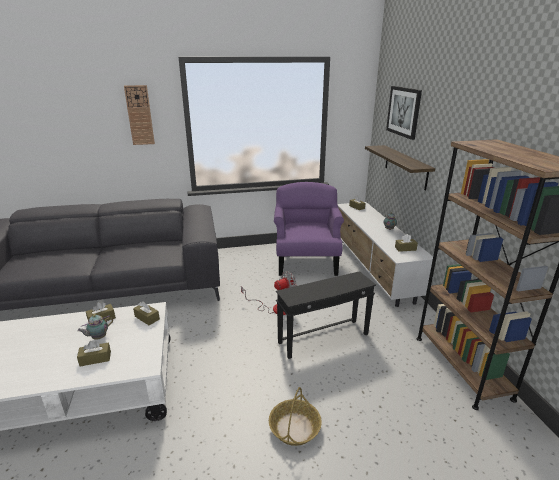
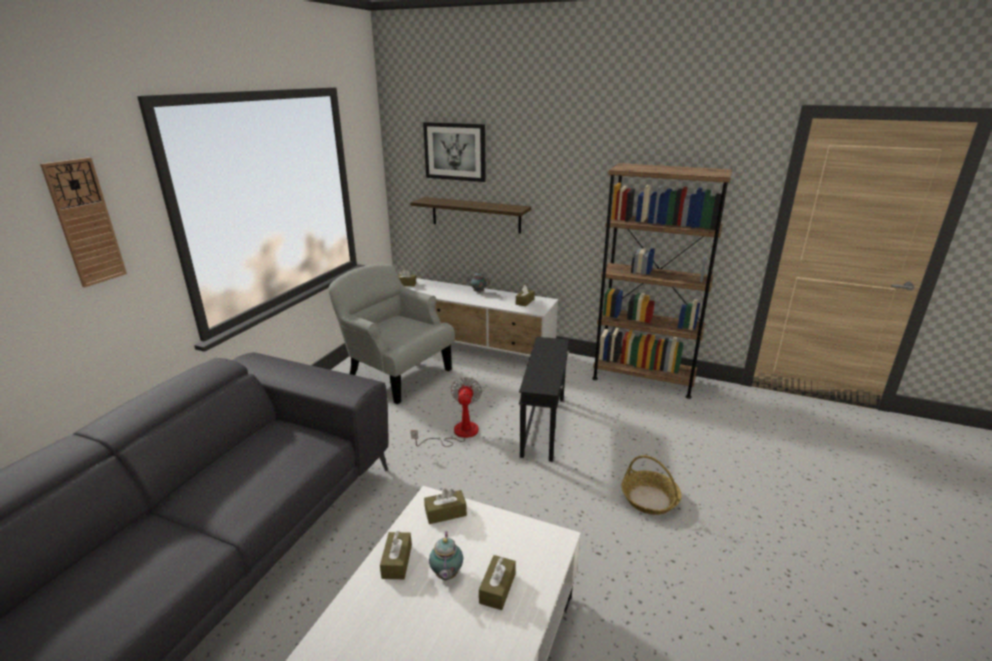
camera: 55 degrees left, 0 degrees up
purple armchair [274,182,344,276] -> grey armchair [328,264,455,404]

